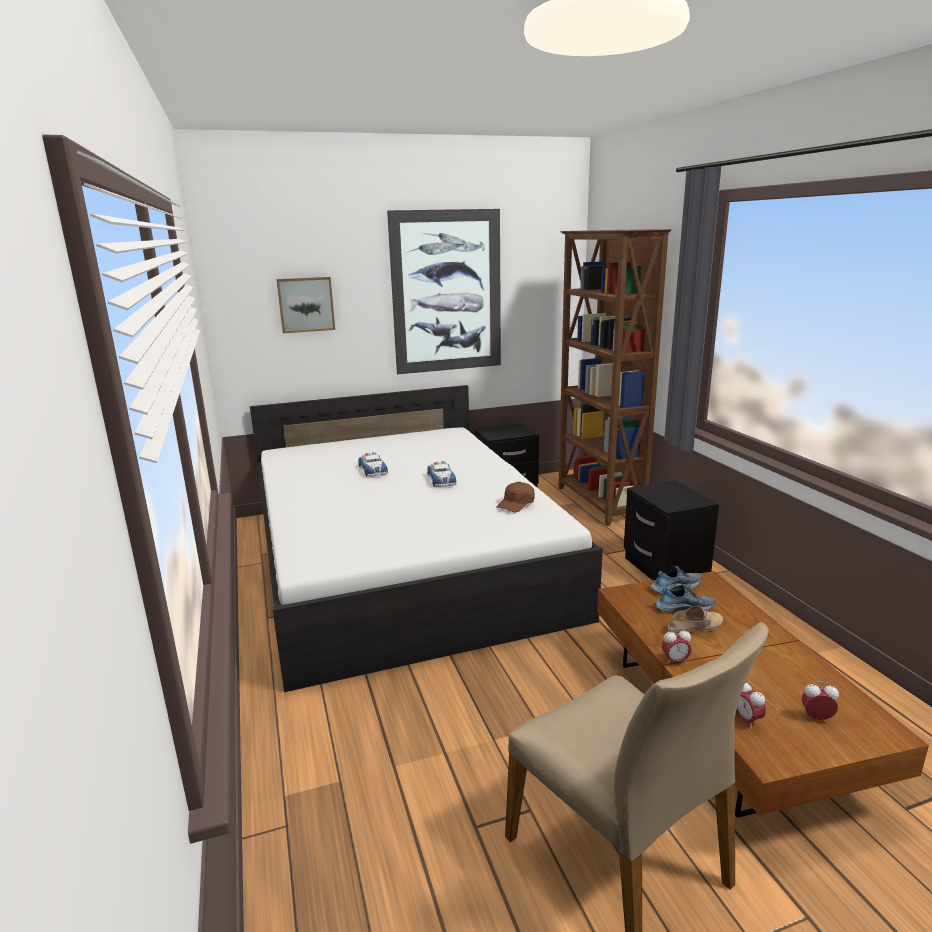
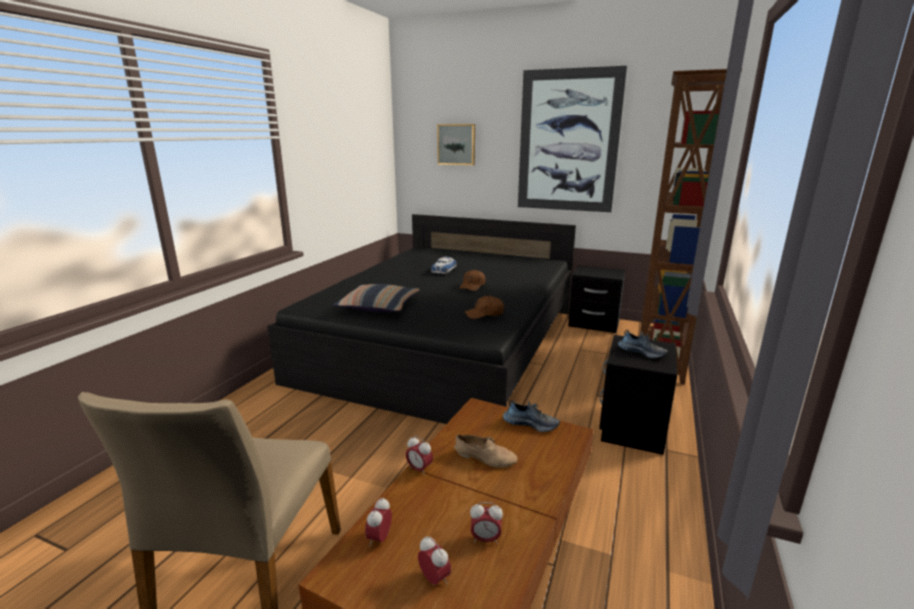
camera: 40 degrees right, 0 degrees up
white bed [250,385,603,692] -> black bed [267,214,576,424]
toy car [427,461,456,487] -> brown cap [459,270,485,291]
shoe [655,585,716,613] -> shoe moved to [618,330,668,358]
none -> pillow [333,284,420,313]
none -> alarm clock [470,502,503,544]

